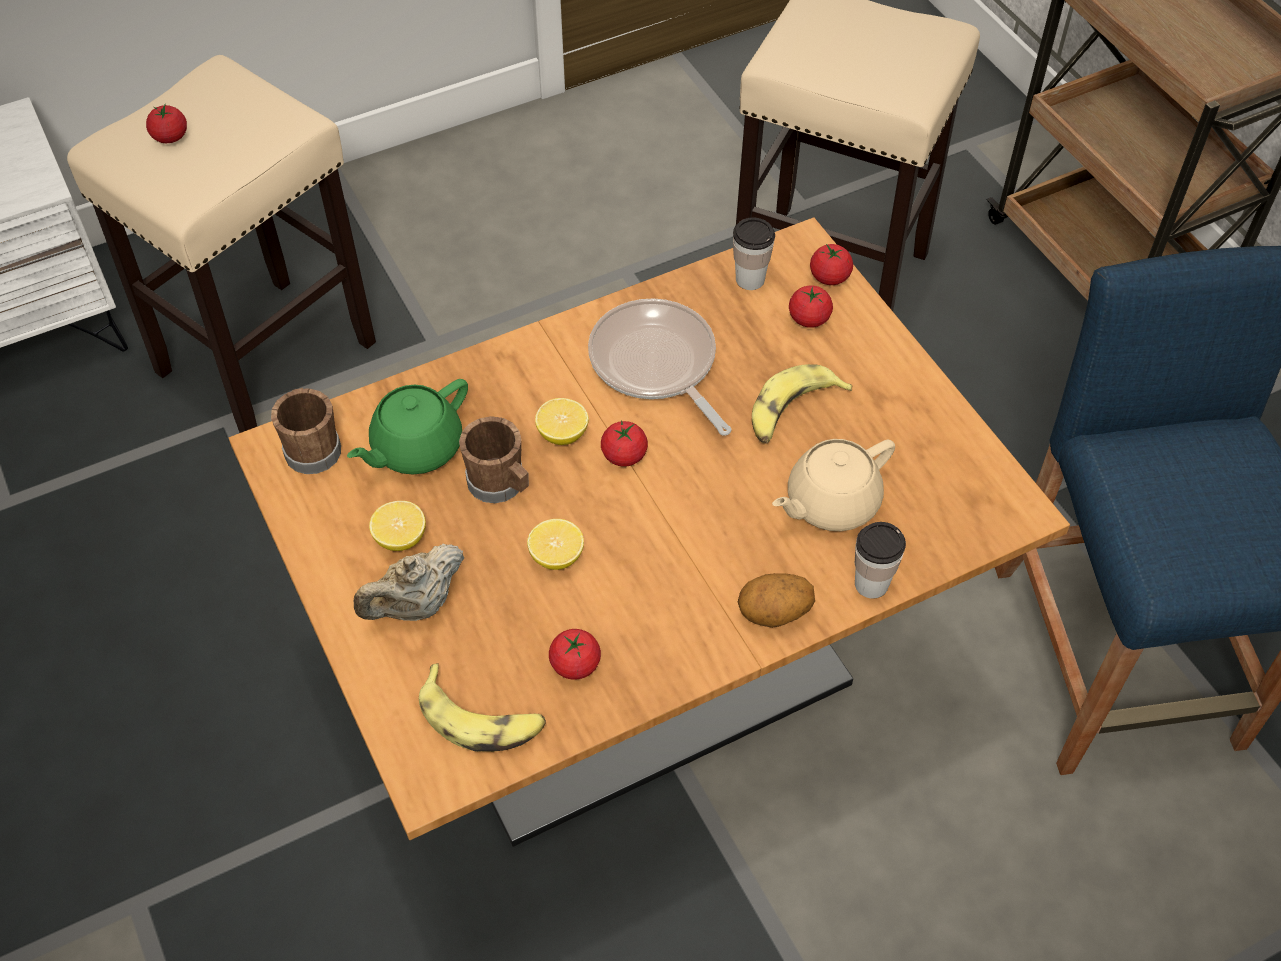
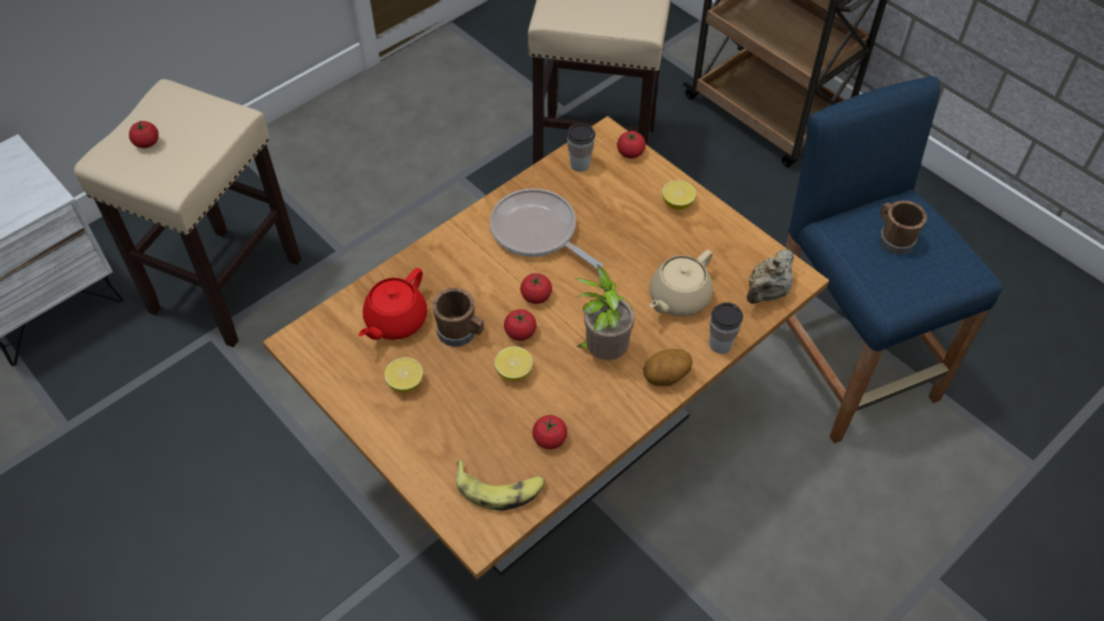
camera: 15 degrees left, 0 degrees up
brown mug [271,388,341,474] -> brown mug moved to [879,201,927,255]
green teapot [347,379,468,475] -> red teapot [359,268,427,340]
beige teapot [354,544,465,621] -> beige teapot moved to [747,249,794,304]
lemon [535,398,589,445] -> lemon moved to [662,180,696,210]
banana [752,364,852,444] -> none
tomato [789,285,833,328] -> tomato moved to [504,309,537,341]
none -> potted plant [576,265,635,360]

